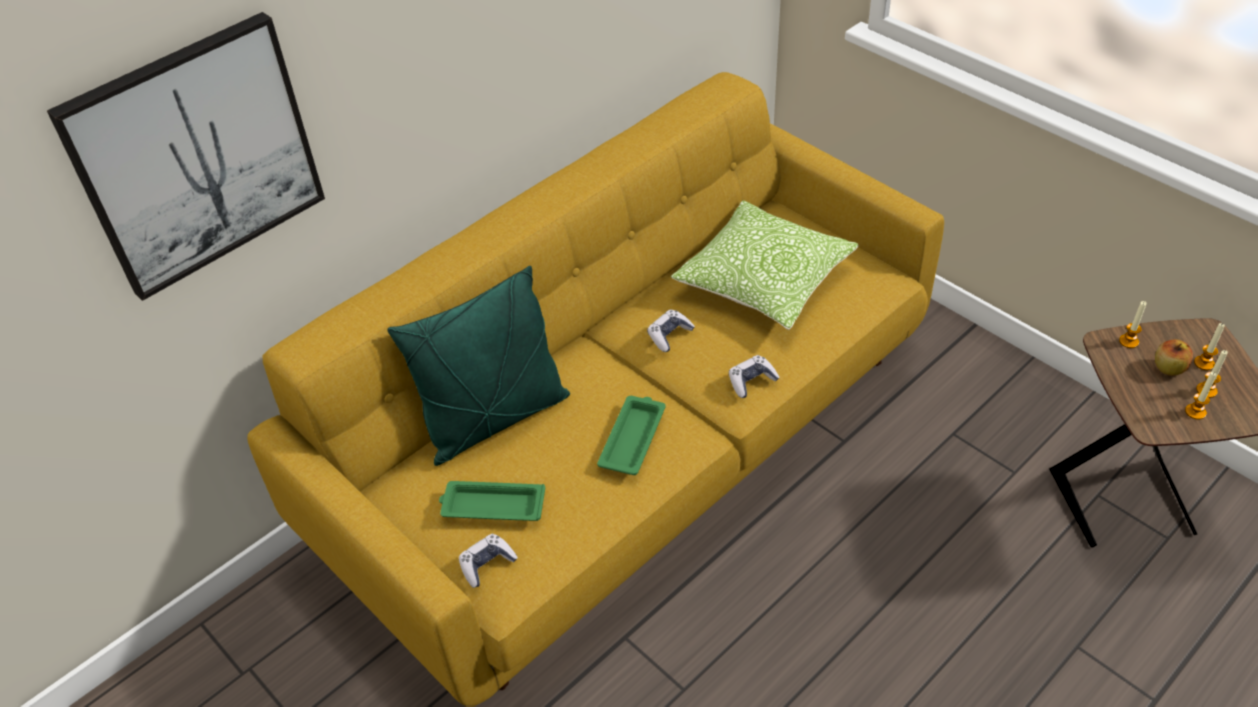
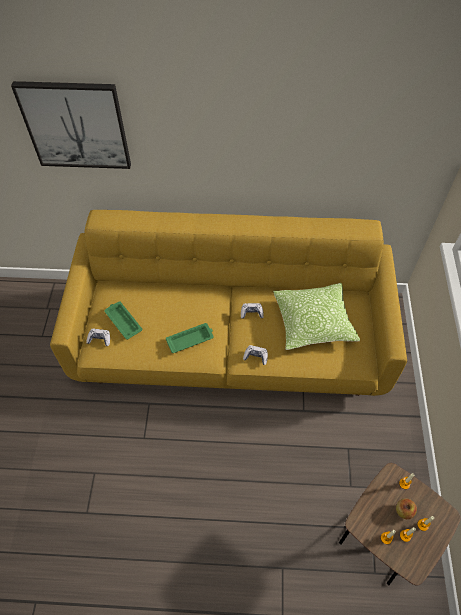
camera: 45 degrees right, 10 degrees up
green pillow [387,266,570,466] -> none

